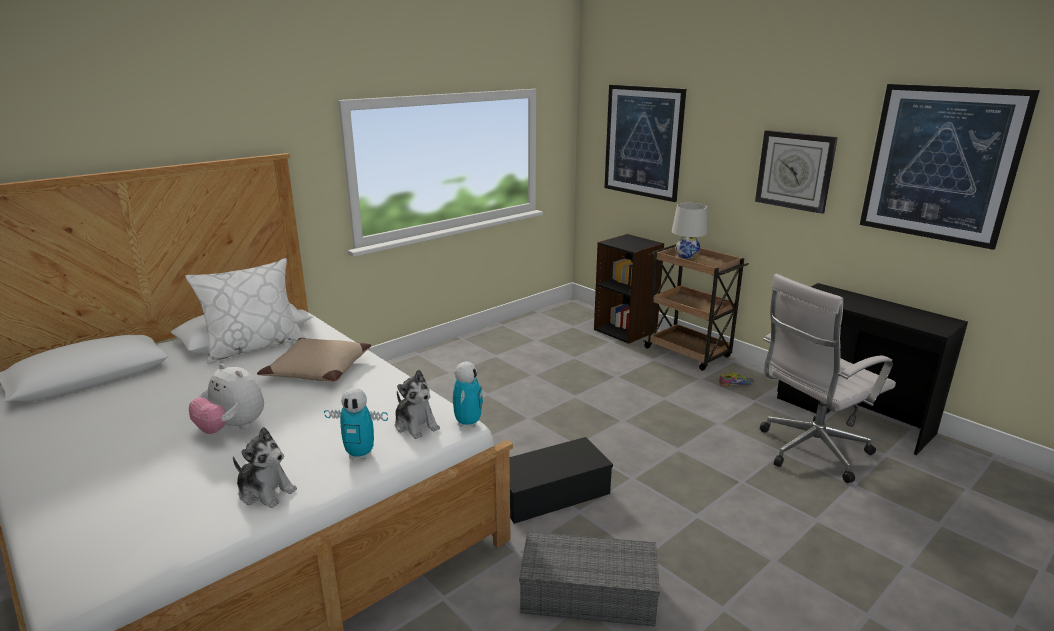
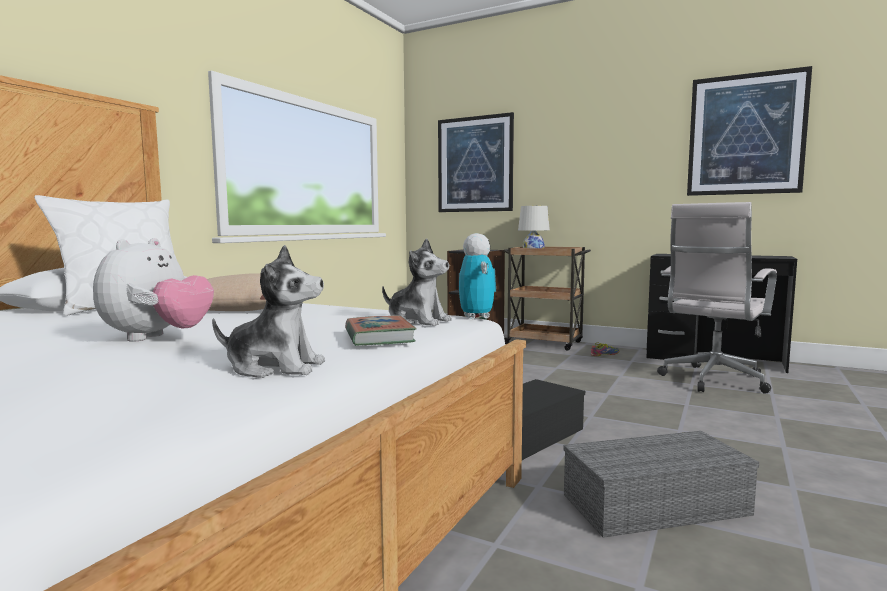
camera: 20 degrees left, 15 degrees down
plush toy [189,363,264,434] -> plush toy turned 90 degrees counterclockwise [93,238,214,342]
toy robot [324,388,388,459] -> book [345,316,417,346]
wall clock [755,130,838,214] -> none

